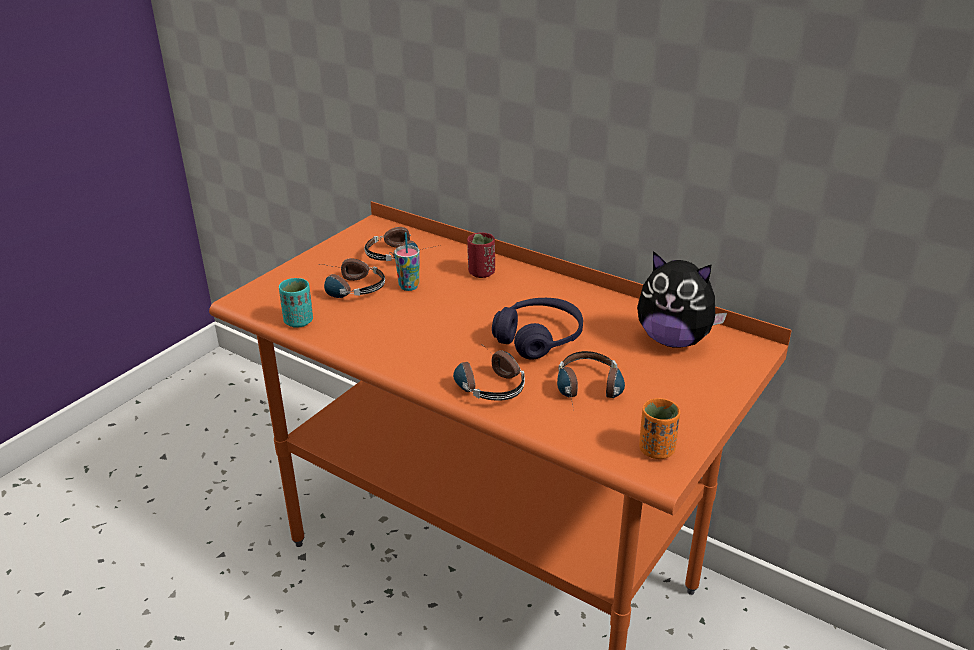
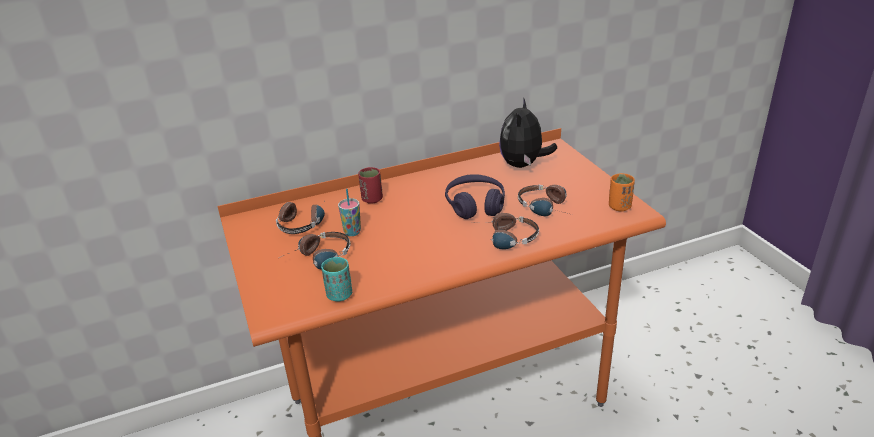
camera: 55 degrees left, 0 degrees up
plush toy [637,251,727,348] -> plush toy turned 135 degrees clockwise [499,99,557,168]

